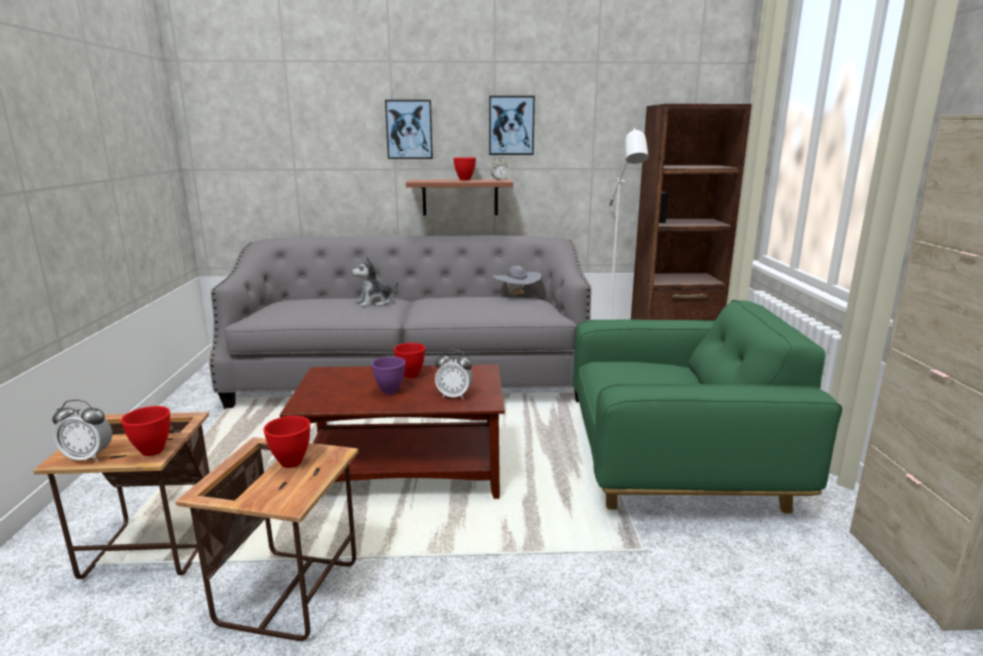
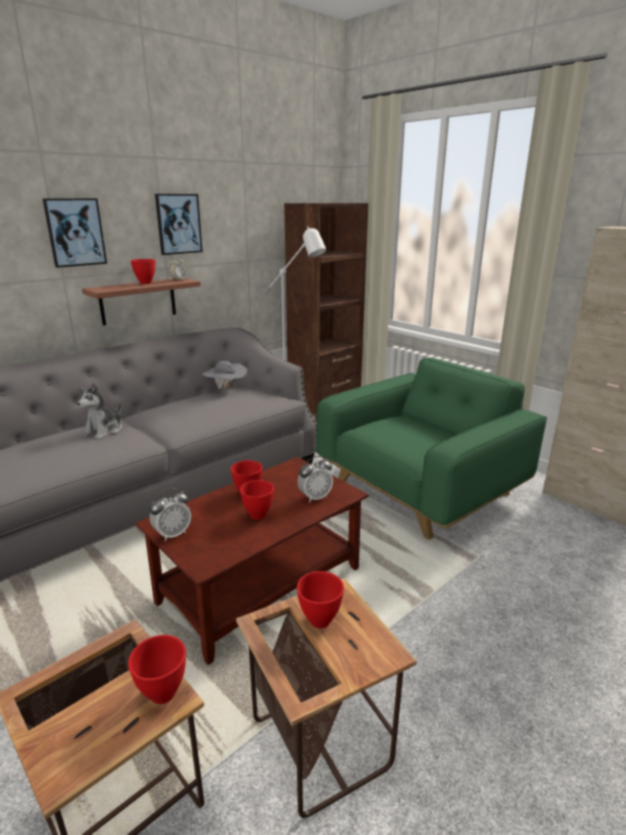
camera: 40 degrees left, 5 degrees up
alarm clock [52,400,112,461] -> alarm clock moved to [150,488,191,542]
purple bowl [371,357,405,395] -> red bowl [240,480,274,520]

